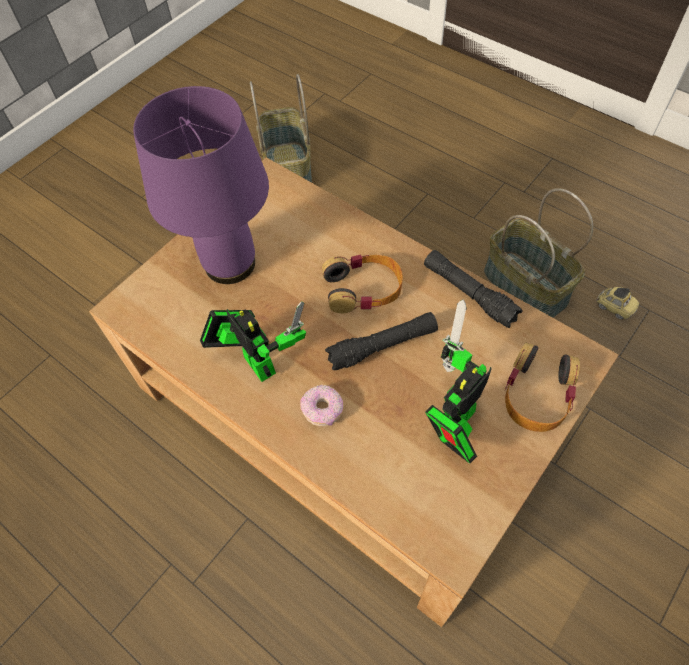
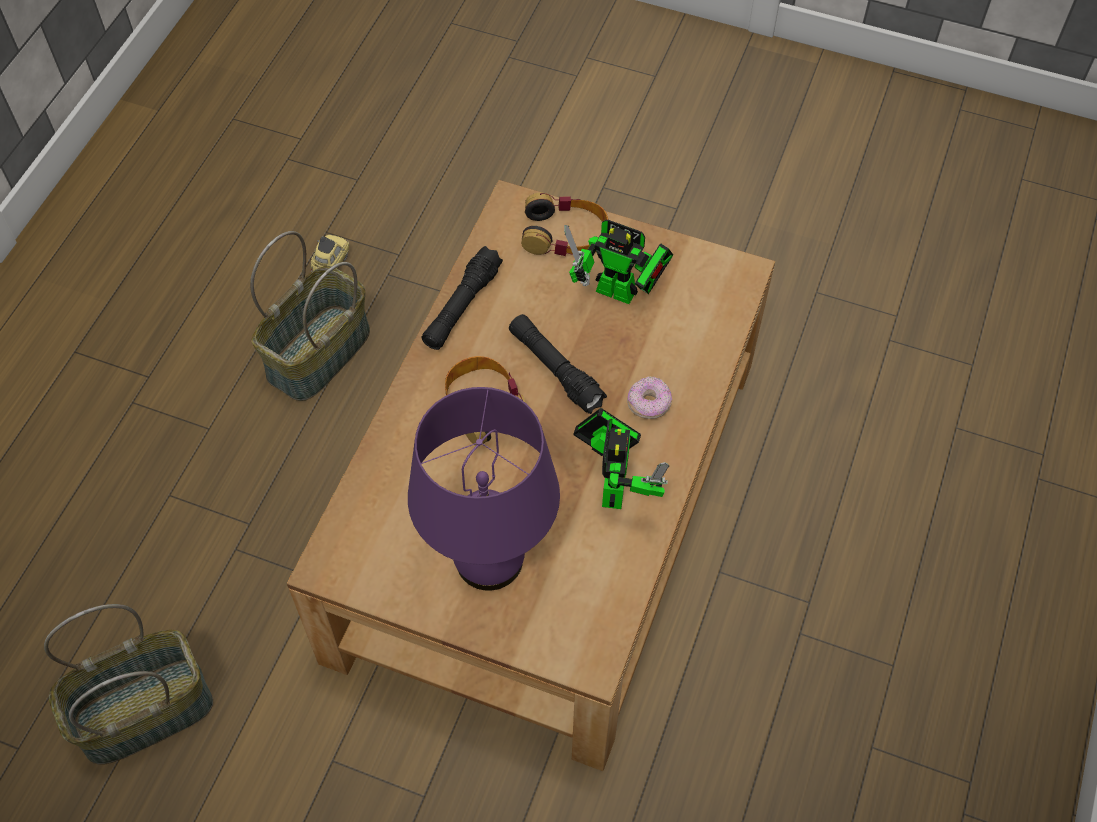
camera: 110 degrees left, 0 degrees up
toy robot [200,302,306,382] -> toy robot turned 150 degrees clockwise [574,408,670,509]

